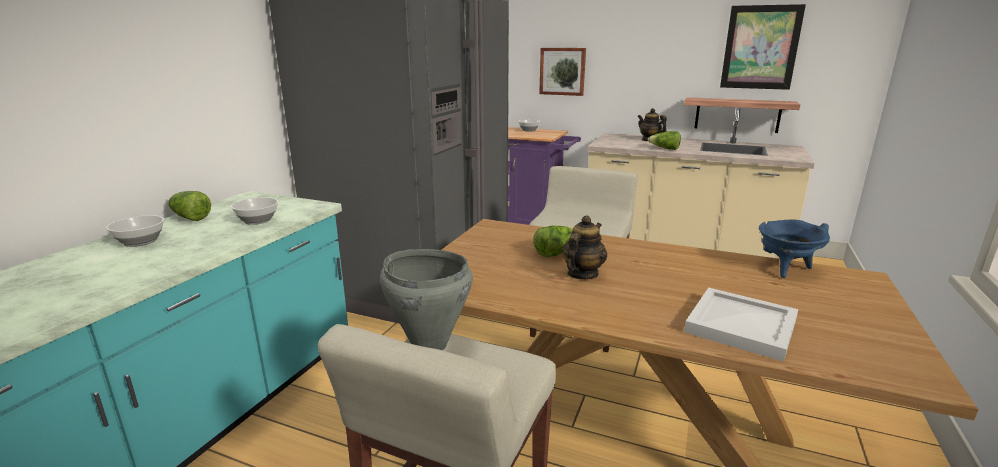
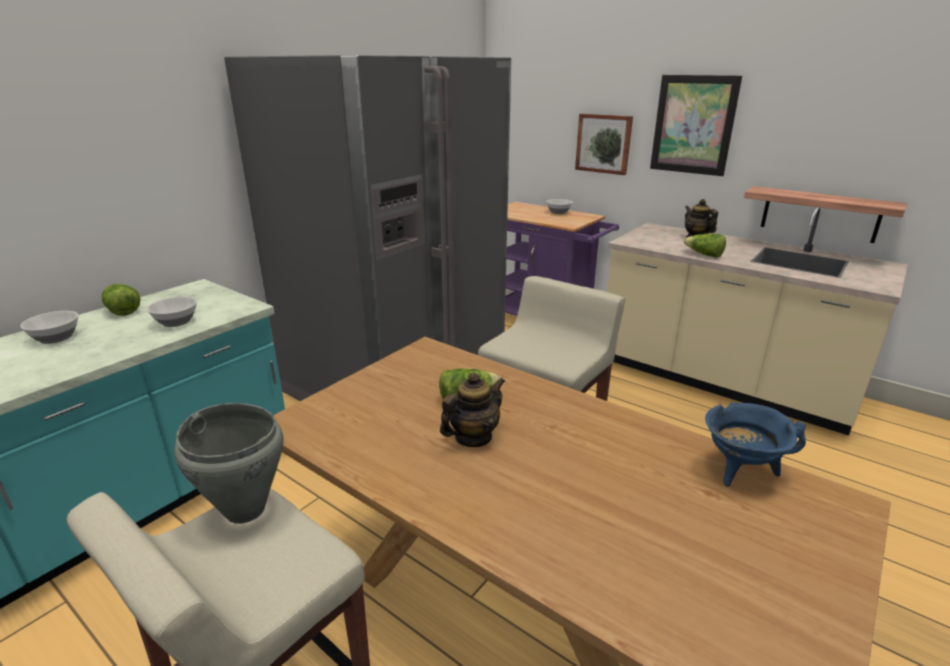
camera: 15 degrees right, 5 degrees up
white tray [684,288,798,362] -> none
picture [720,4,806,90] -> picture moved to [650,75,742,176]

